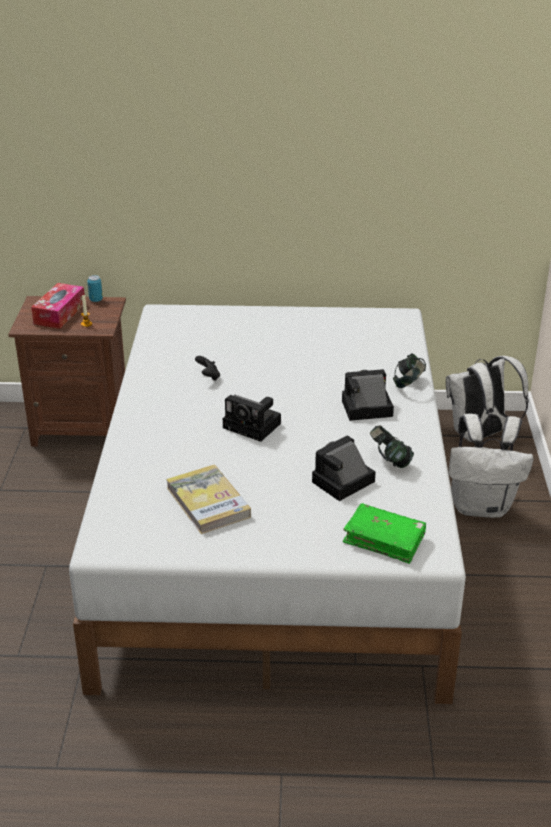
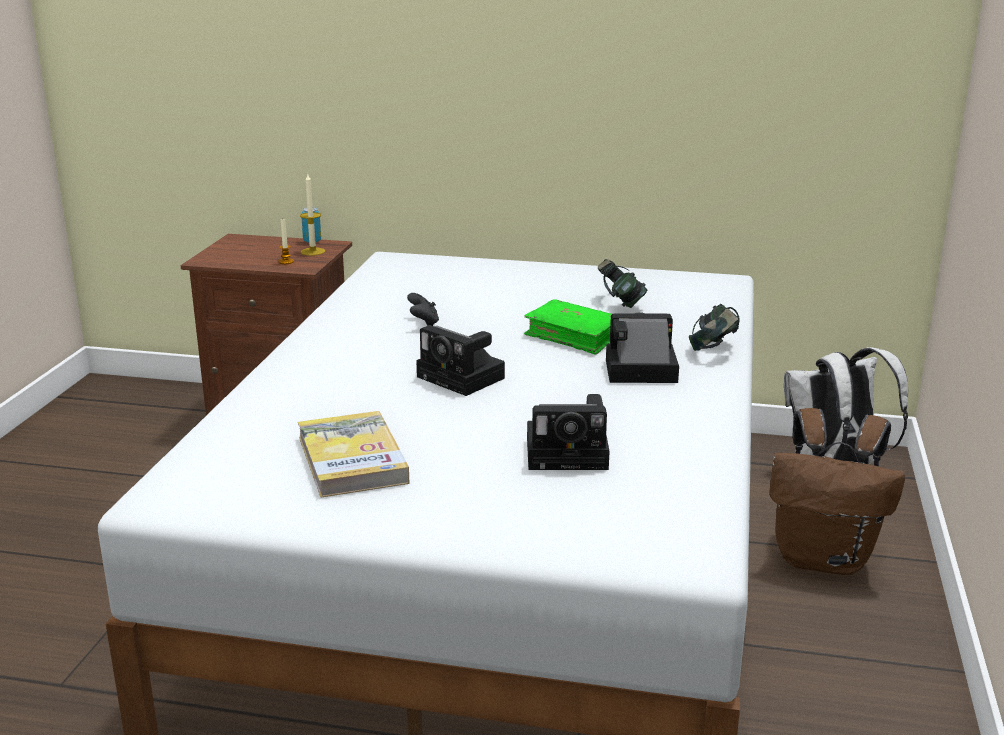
camera: 10 degrees right, 10 degrees down
tissue box [31,283,85,329] -> none
camera [312,436,376,501] -> camera turned 150 degrees counterclockwise [527,394,610,470]
green book [343,503,426,564] -> green book moved to [524,299,612,355]
headphones [370,425,414,468] -> headphones moved to [597,259,648,308]
white backpack [448,414,534,518] -> brown backpack [769,408,905,575]
none -> candle [300,174,325,256]

